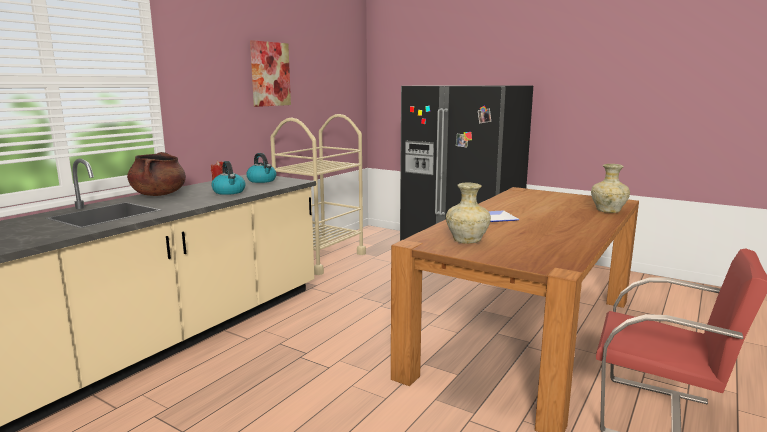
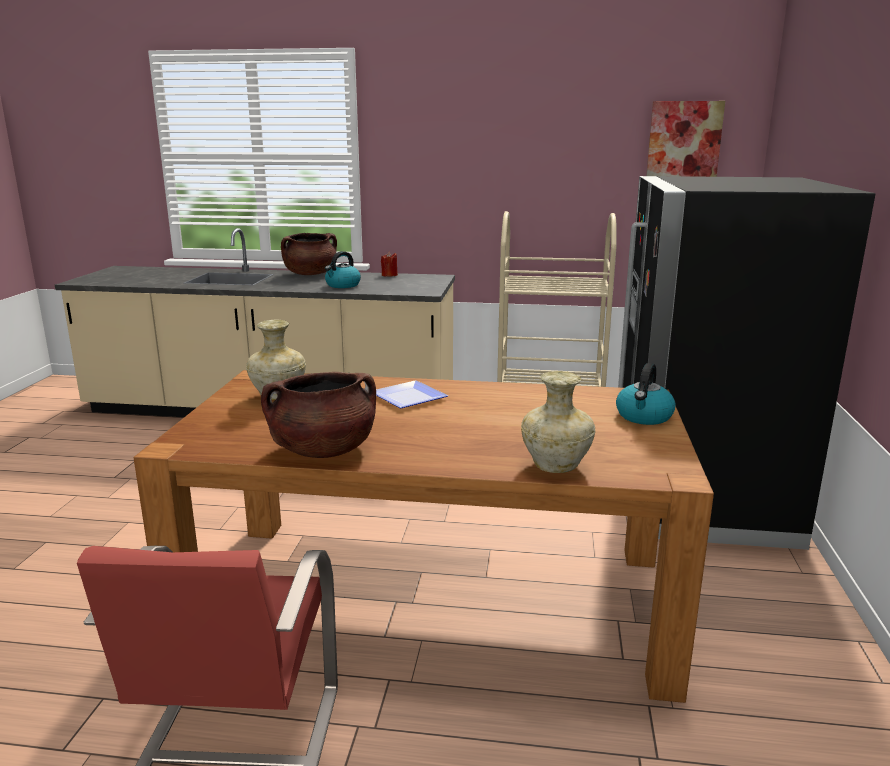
camera: 65 degrees right, 5 degrees up
kettle [246,153,276,183] -> kettle moved to [616,363,675,425]
picture [250,40,291,107] -> picture moved to [646,101,725,177]
none -> brown cooking pot [261,372,376,458]

